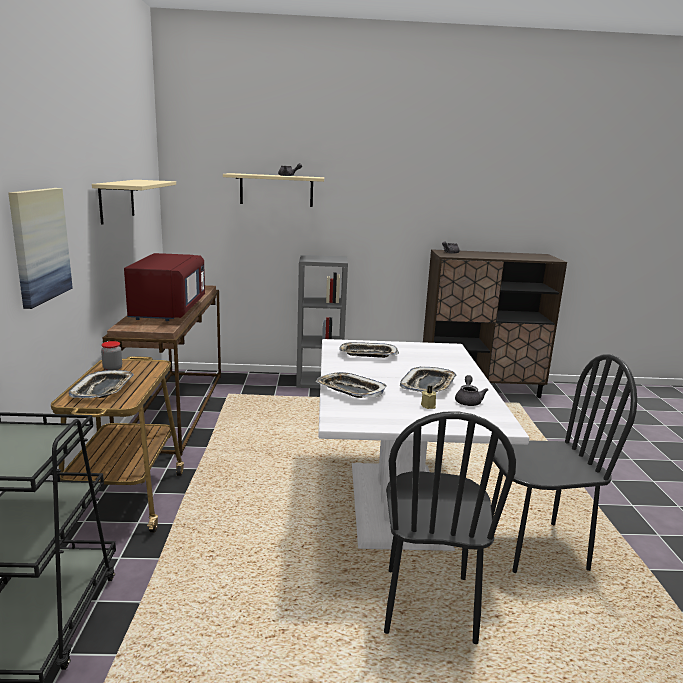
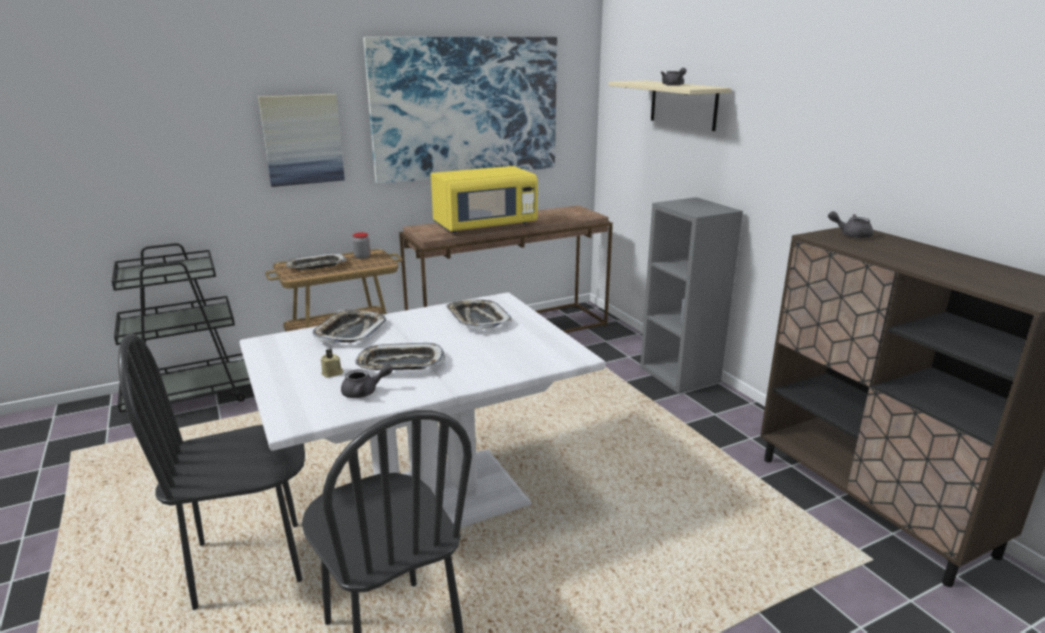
camera: 65 degrees right, 5 degrees up
beige shelf [92,180,176,225] -> picture [363,37,557,184]
red microwave [124,253,205,321] -> yellow microwave [431,166,538,233]

